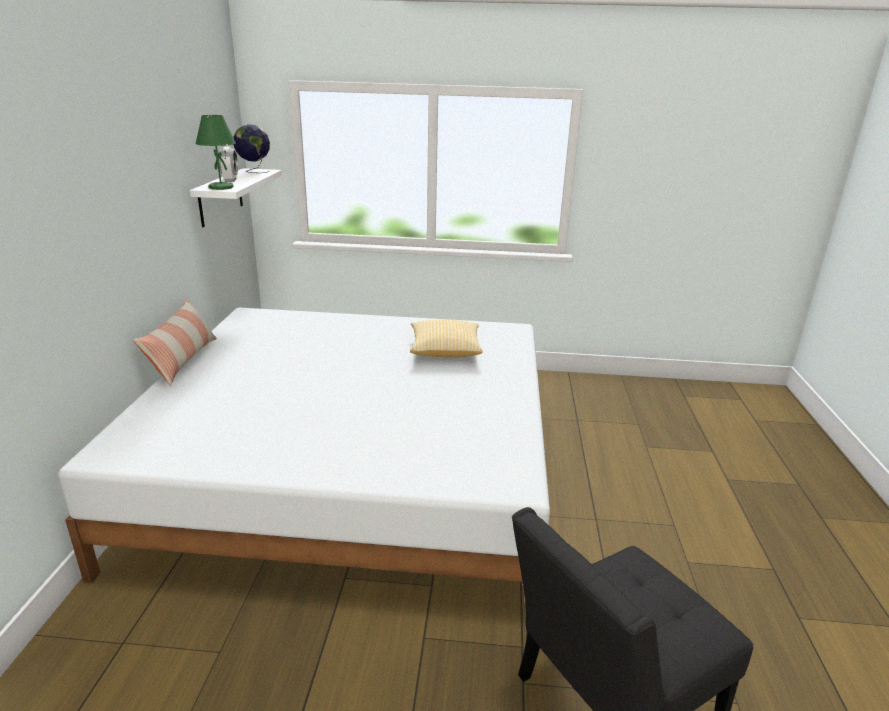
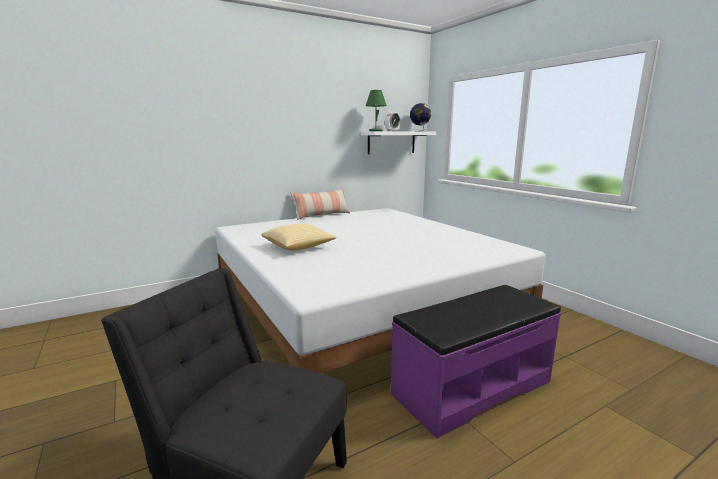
camera: 55 degrees right, 10 degrees down
pillow [410,320,483,357] -> pillow moved to [261,224,336,251]
none -> purple bench [391,285,561,439]

